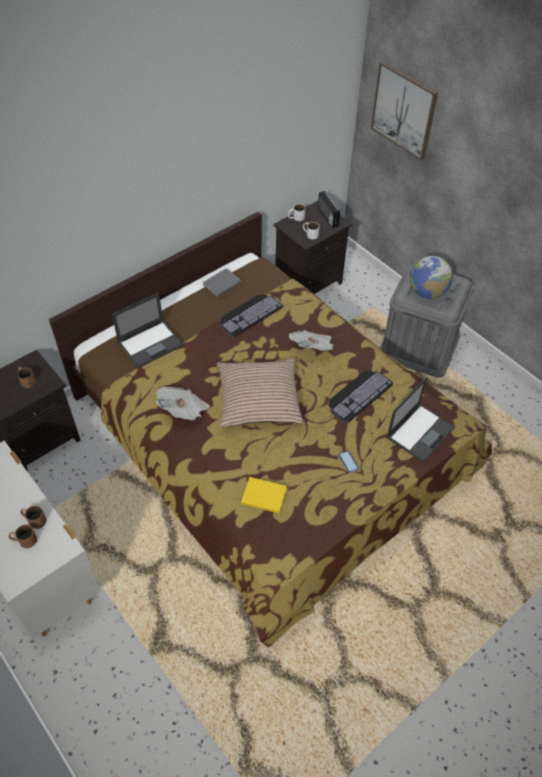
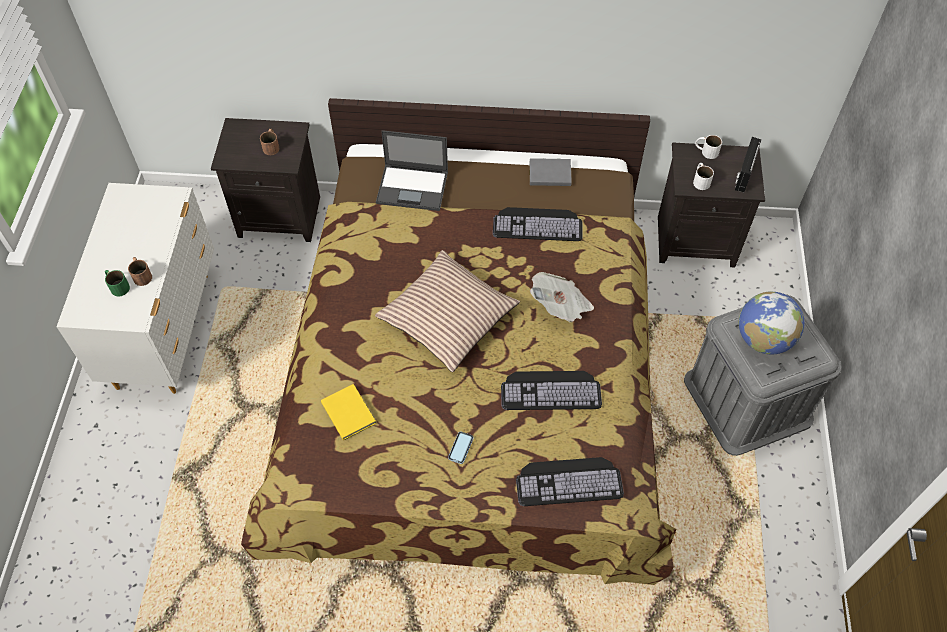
camera: 45 degrees right, 5 degrees up
brown mug [8,525,37,548] -> green mug [105,270,130,297]
newspaper [156,387,210,420] -> none
picture [371,61,438,160] -> none
laptop [386,377,455,463] -> keyboard [516,457,624,506]

